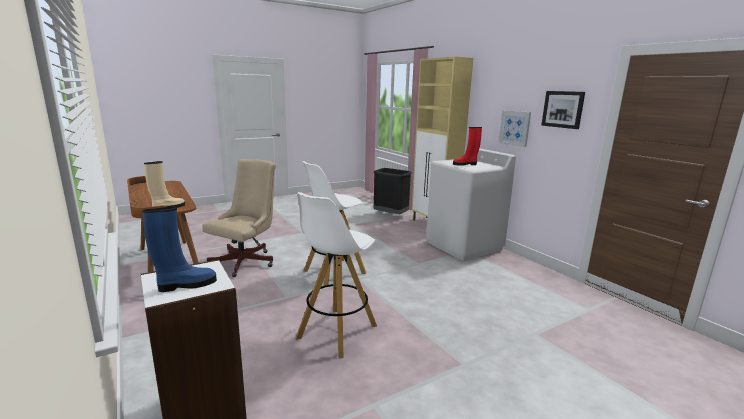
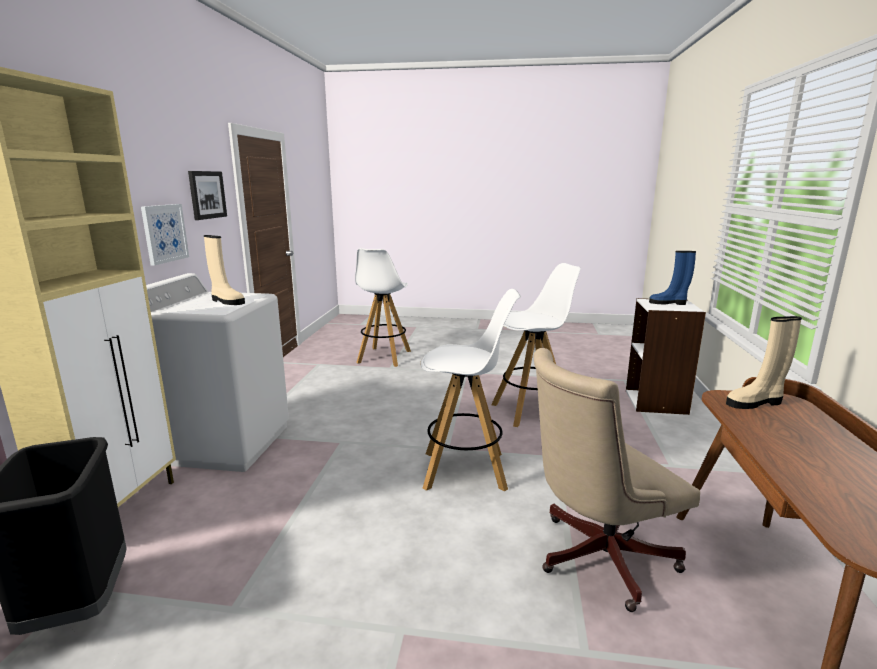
camera: 140 degrees left, 0 degrees up
red boot [453,127,482,165] -> beige boot [204,235,245,305]
none -> white stool [355,248,411,367]

